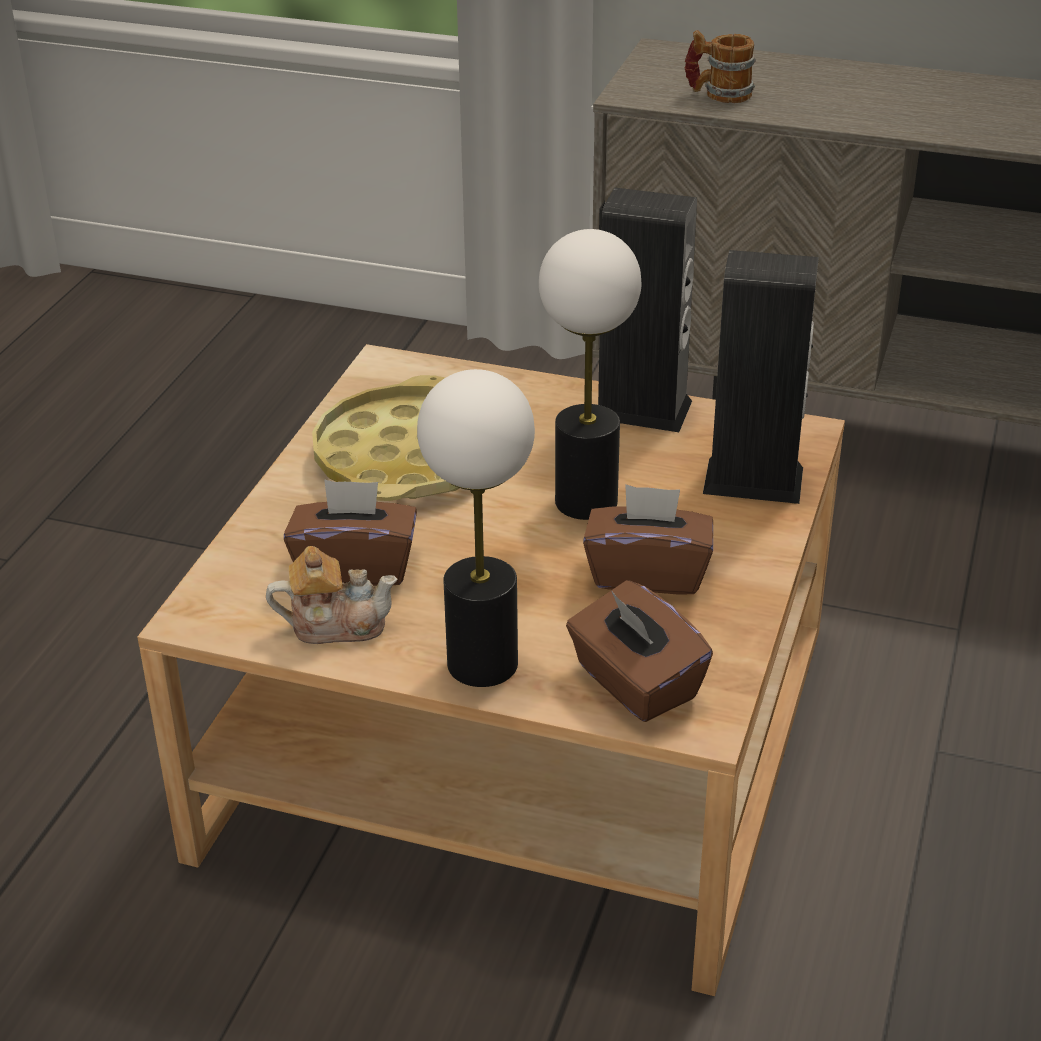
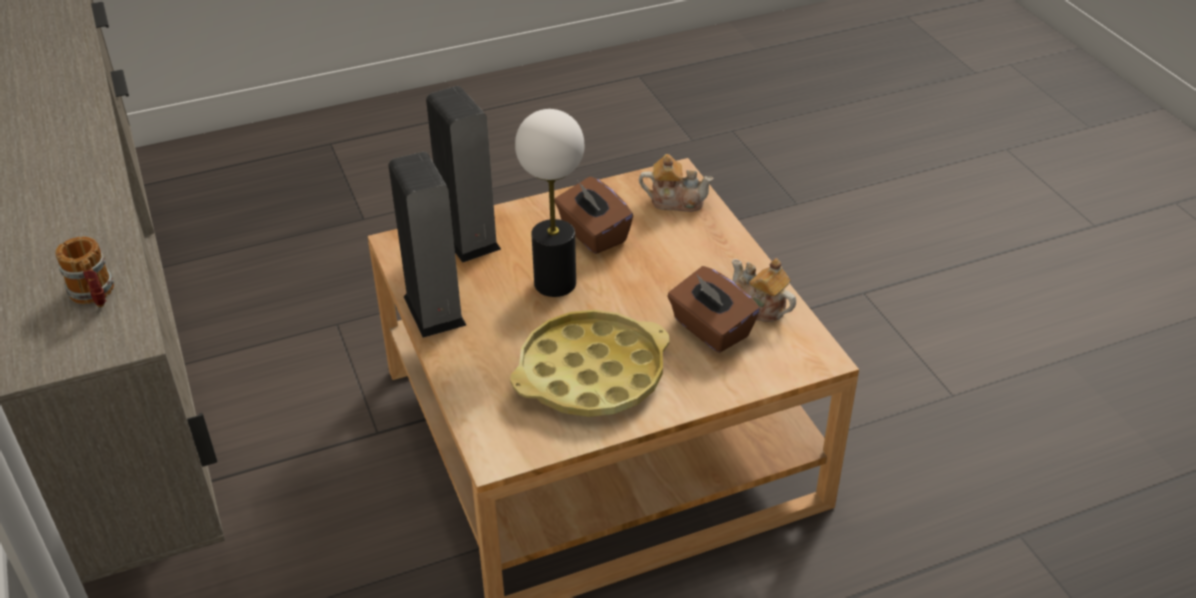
camera: 130 degrees left, 5 degrees up
table lamp [417,369,535,687] -> none
brown tissue box [566,580,713,722] -> teapot [639,154,714,212]

